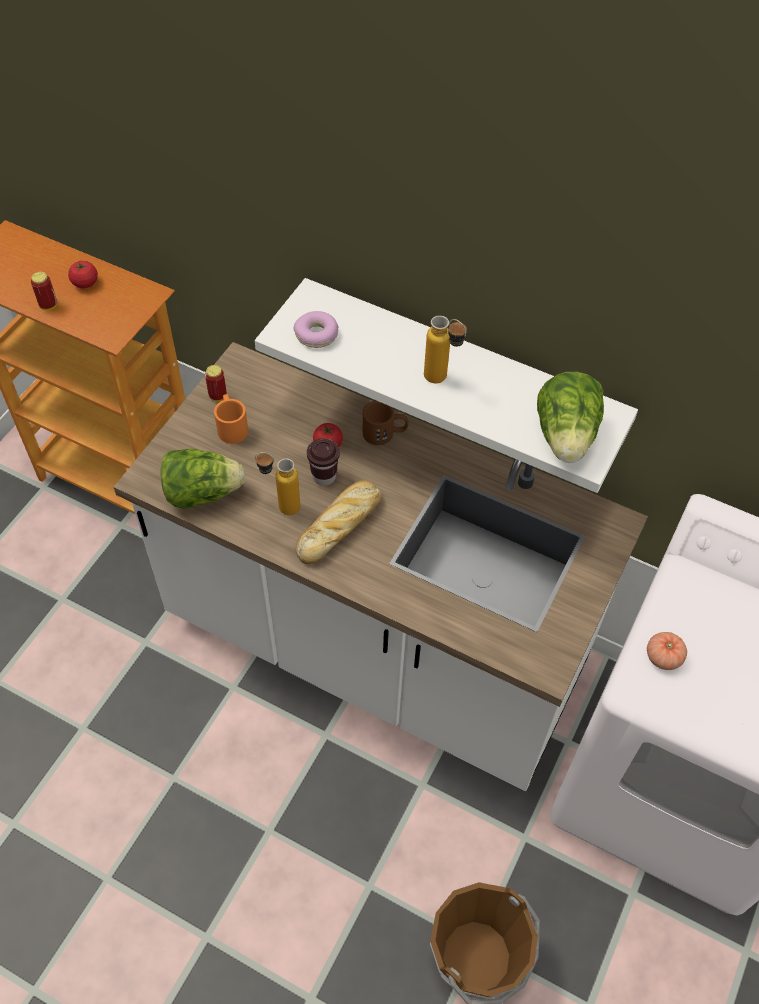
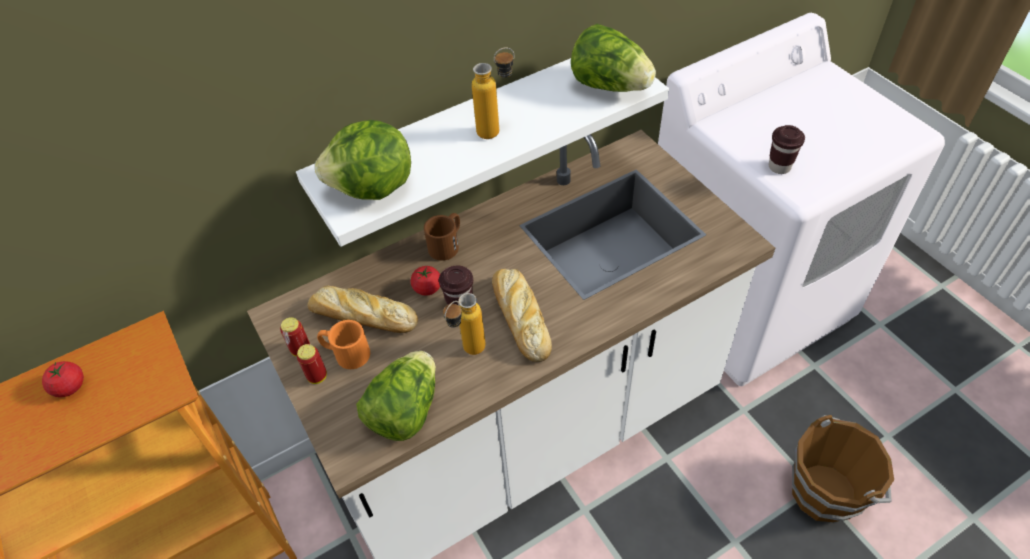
camera: 55 degrees left, 5 degrees down
can [31,272,57,310] -> can moved to [297,344,327,384]
donut [294,311,339,348] -> lettuce [315,120,411,200]
tomato [647,632,687,670] -> brown cup [769,125,805,174]
none -> bread [308,286,418,333]

